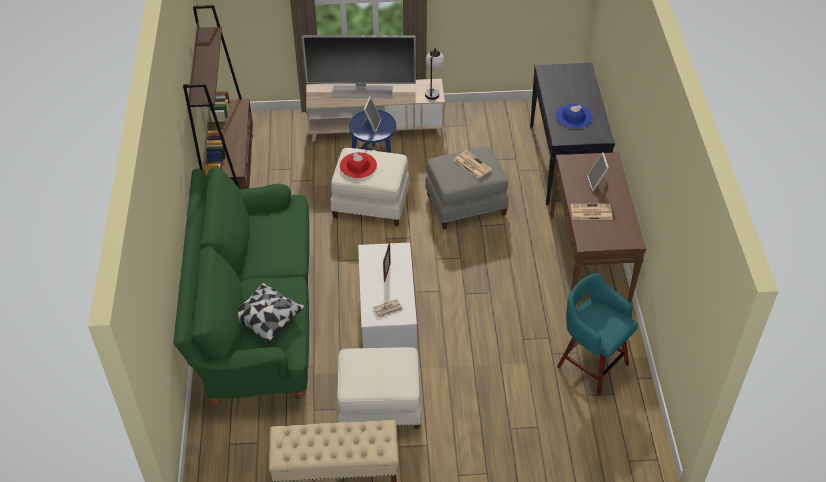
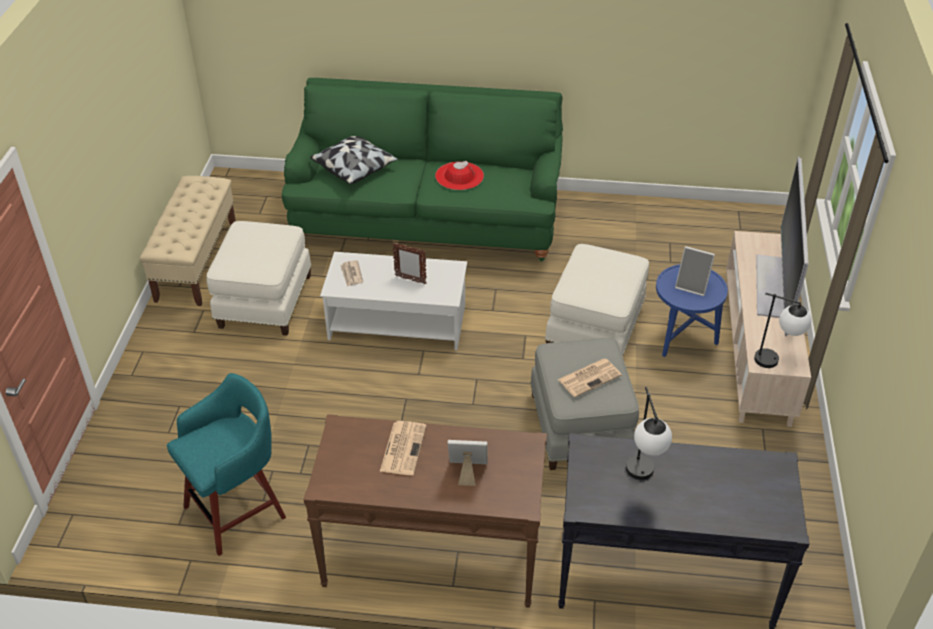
camera: 100 degrees right, 5 degrees down
brown bookcase [183,5,253,189] -> none
red hat [340,152,377,178] -> red hat moved to [435,161,484,190]
blue hat [555,104,593,129] -> table lamp [626,387,672,480]

